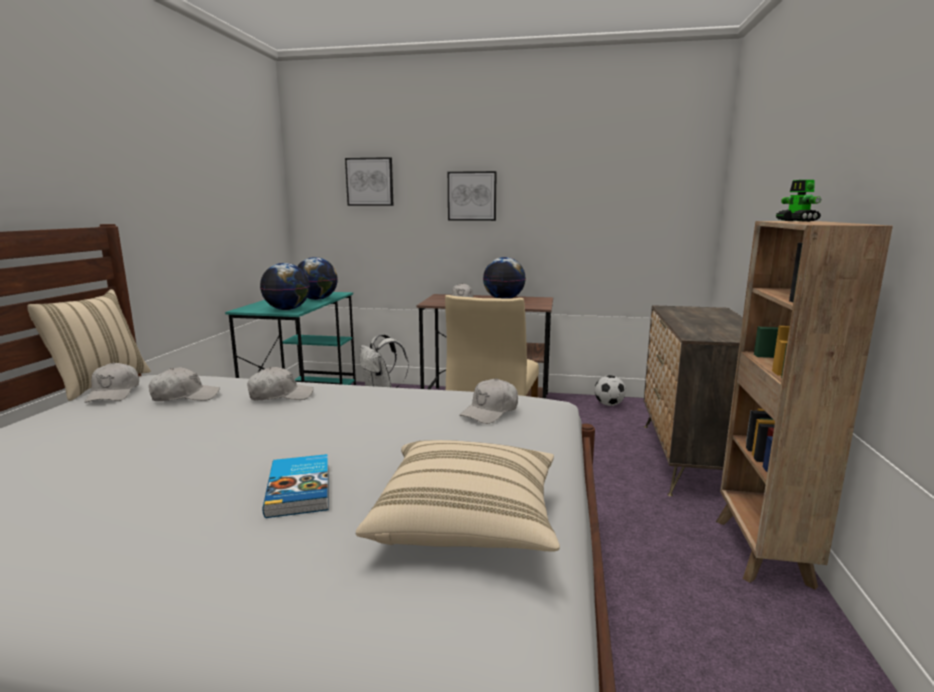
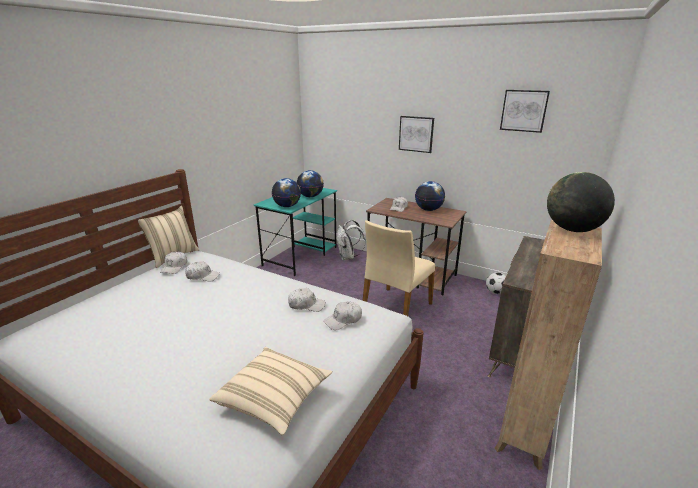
camera: 20 degrees right, 10 degrees up
white cap [247,367,313,400] -> white cap moved to [288,288,325,312]
book [262,454,328,518] -> none
picture [345,157,394,206] -> picture moved to [500,90,550,133]
toy robot [776,180,822,222] -> globe [547,172,615,232]

